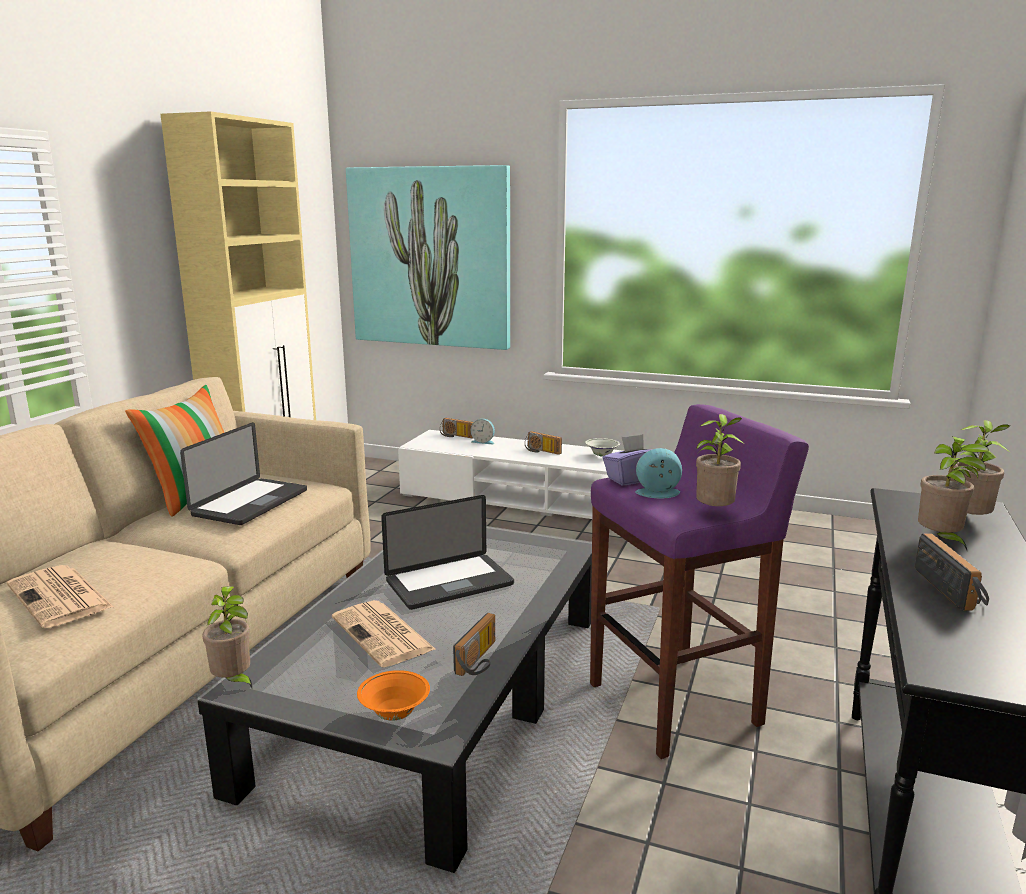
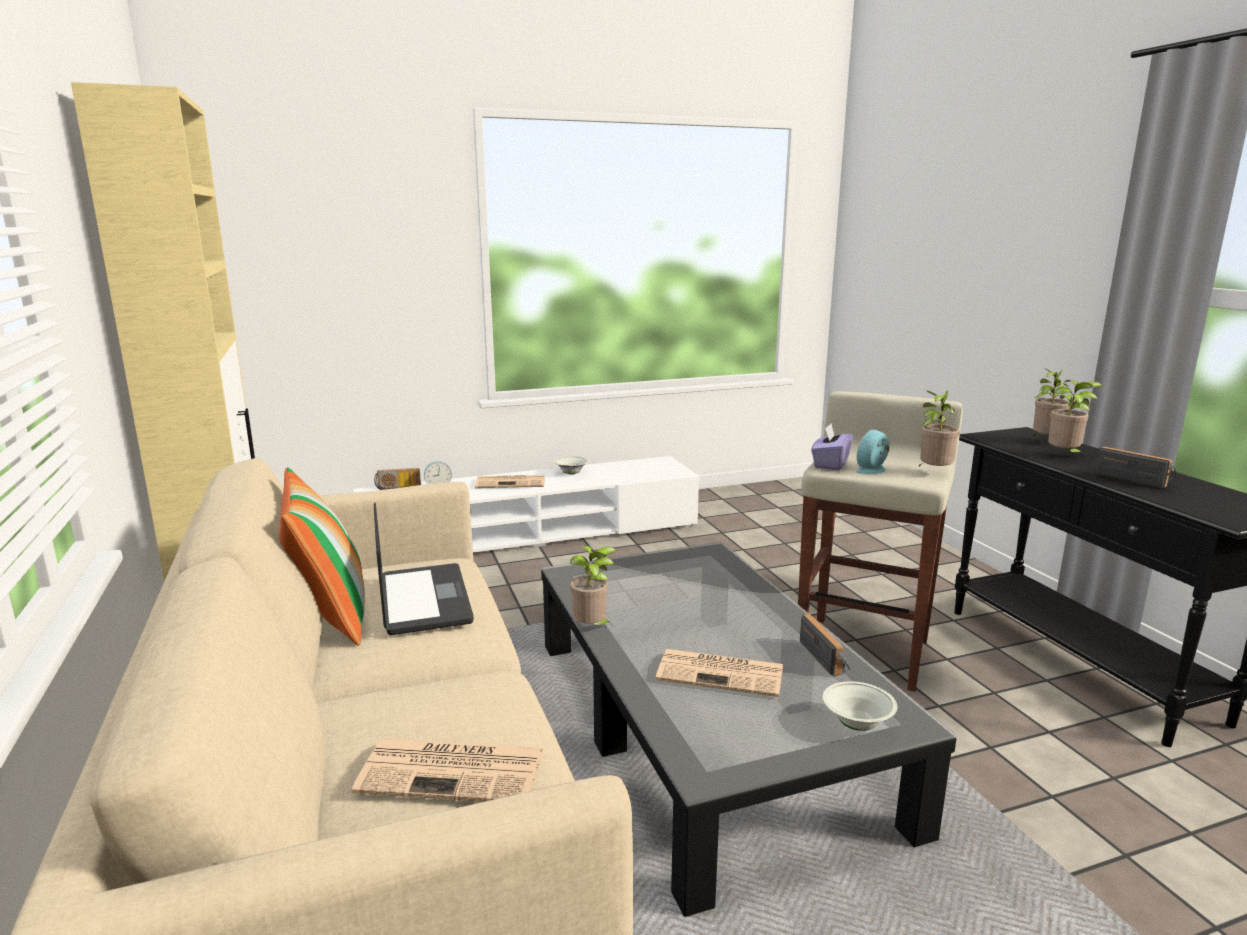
camera: 40 degrees left, 0 degrees up
potted plant [203,586,252,688] -> potted plant moved to [570,546,617,625]
picture [346,165,510,350] -> none
orange bowl [357,670,430,721] -> white bowl [822,681,897,731]
laptop [381,495,514,610] -> none
radio [525,431,562,455] -> newspaper [475,475,545,488]
purple stool [590,404,809,759] -> beige stool [798,391,963,692]

